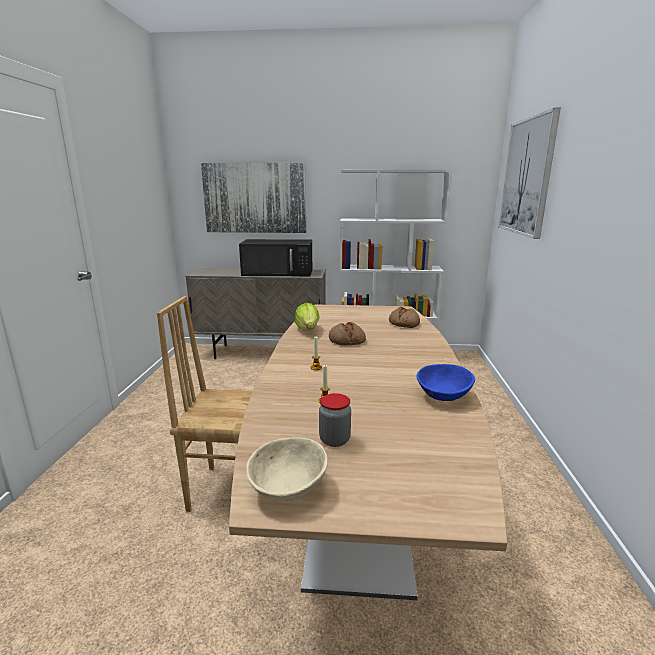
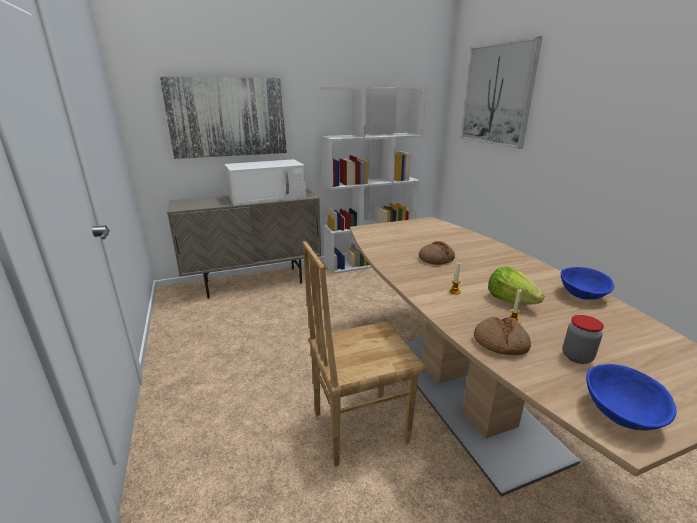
camera: 25 degrees left, 5 degrees up
black microwave [239,239,312,276] -> white microwave [224,159,306,205]
beige bowl [246,437,328,501] -> blue bowl [586,364,677,430]
lettuce [295,303,319,331] -> lettuce moved to [488,267,544,305]
bread [389,307,420,328] -> bread moved to [474,316,531,355]

